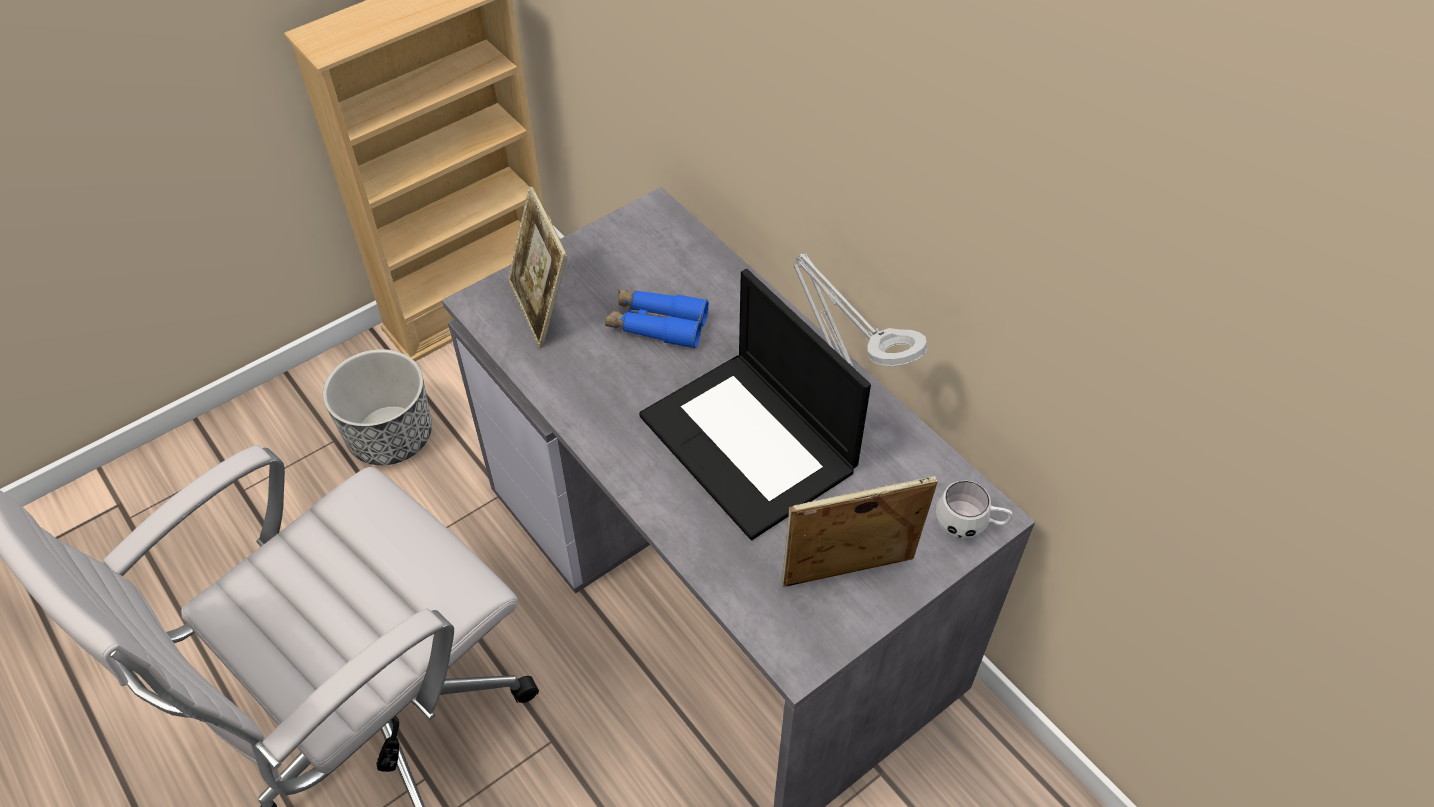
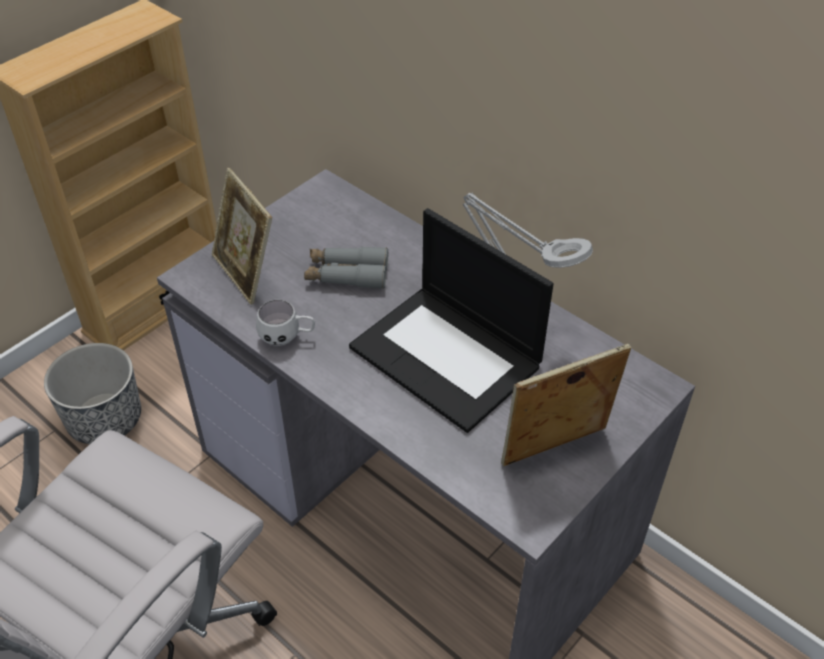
camera: 10 degrees left, 5 degrees down
blue binoculars [605,289,709,349] -> grey binoculars [304,247,388,289]
white mug [936,480,1013,538] -> white mug moved to [256,300,315,346]

